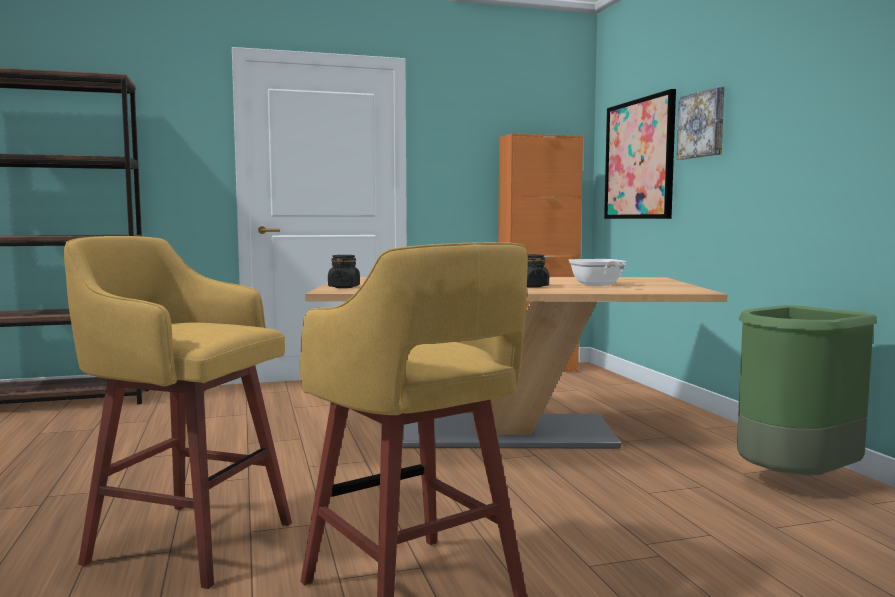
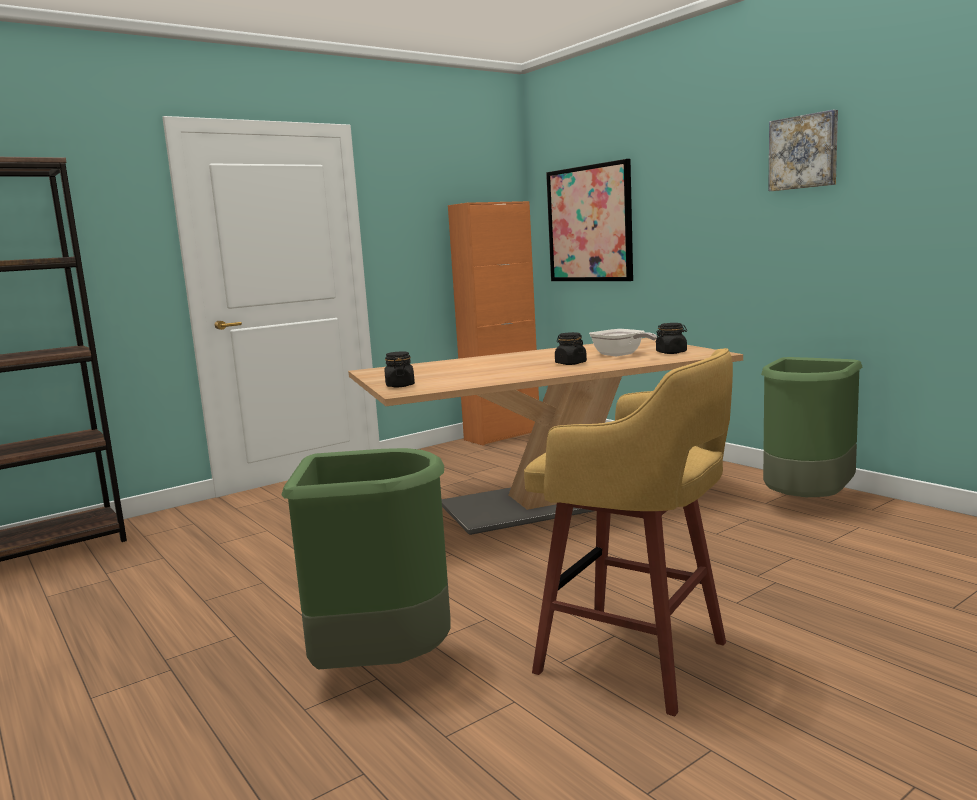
camera: 20 degrees left, 5 degrees up
yellow stool [64,236,292,589] -> green trash can [281,448,450,669]
picture [677,87,725,160] -> picture moved to [768,109,838,191]
none -> black jar [656,323,687,354]

